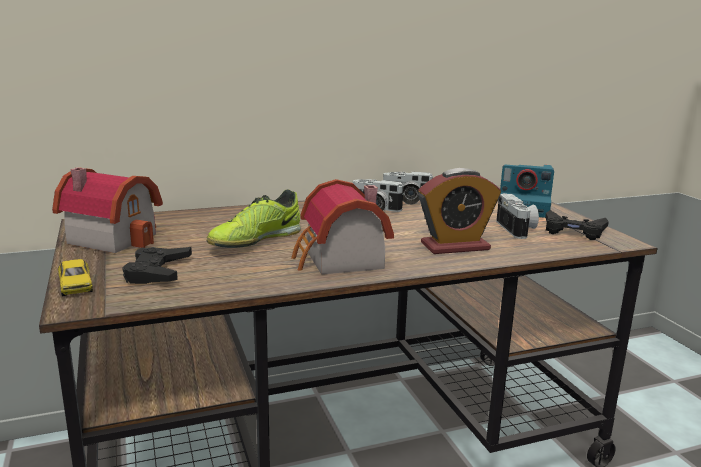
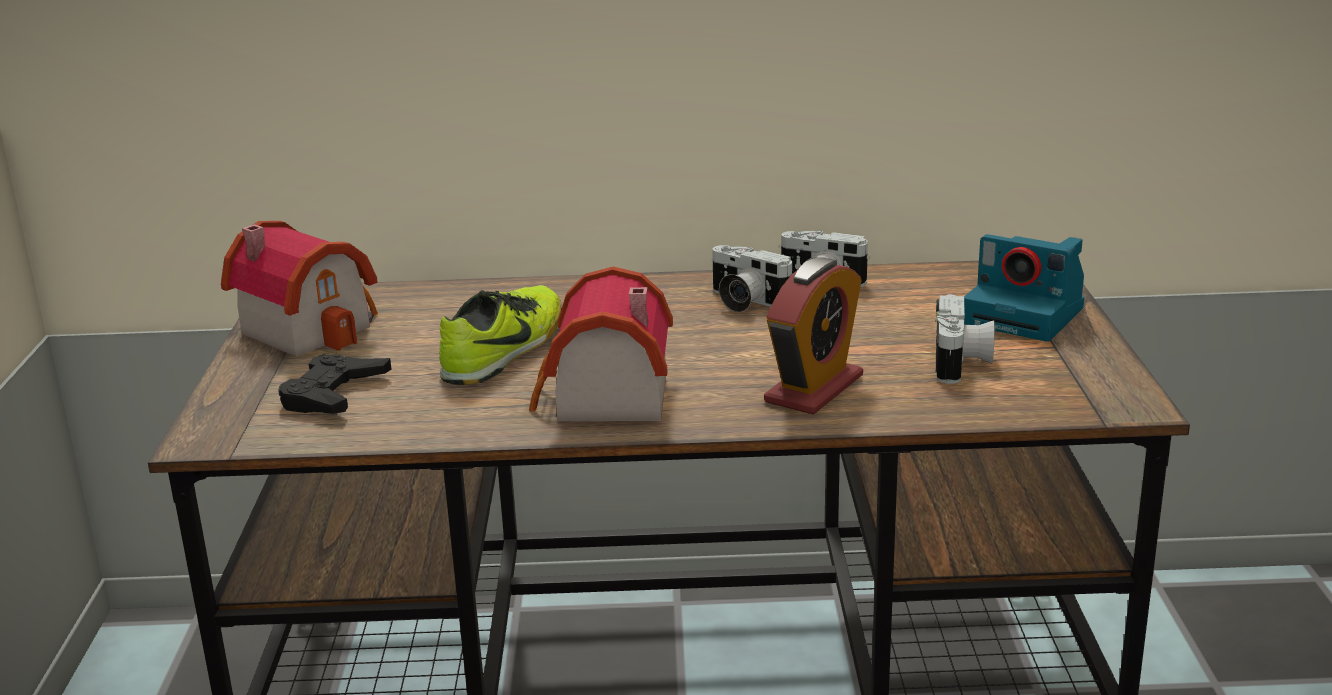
camera: 20 degrees right, 5 degrees up
toy car [58,259,93,296] -> none
shoe [207,189,301,248] -> shoe turned 150 degrees clockwise [439,285,561,385]
alarm clock [418,168,501,254] -> alarm clock turned 60 degrees counterclockwise [764,258,863,415]
black game controller [545,210,609,240] -> none

